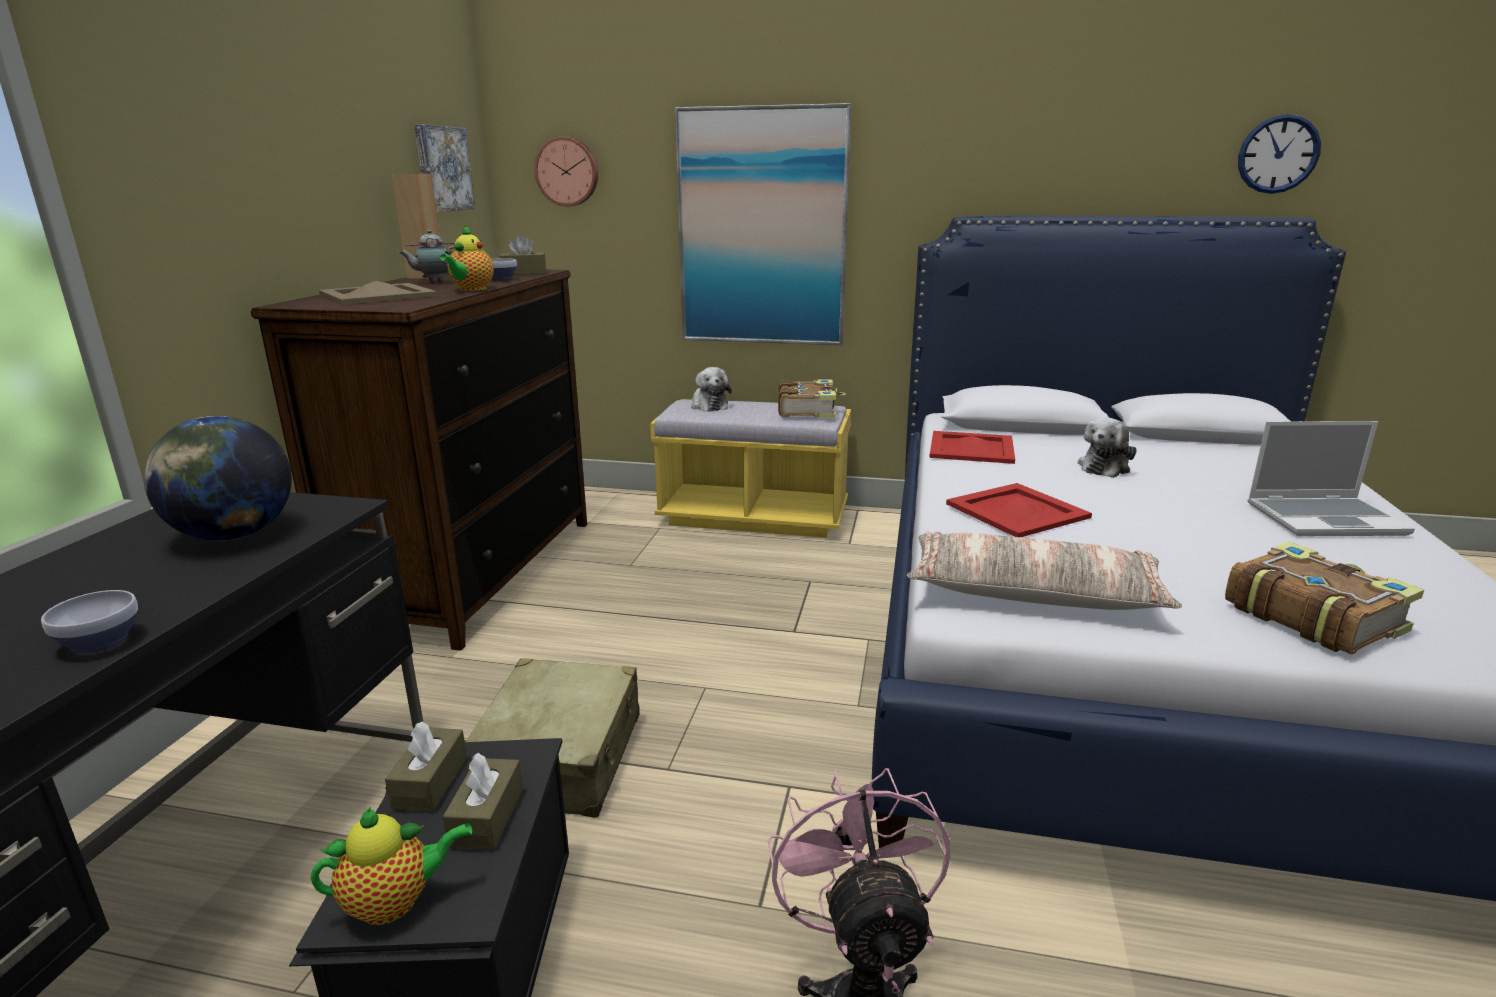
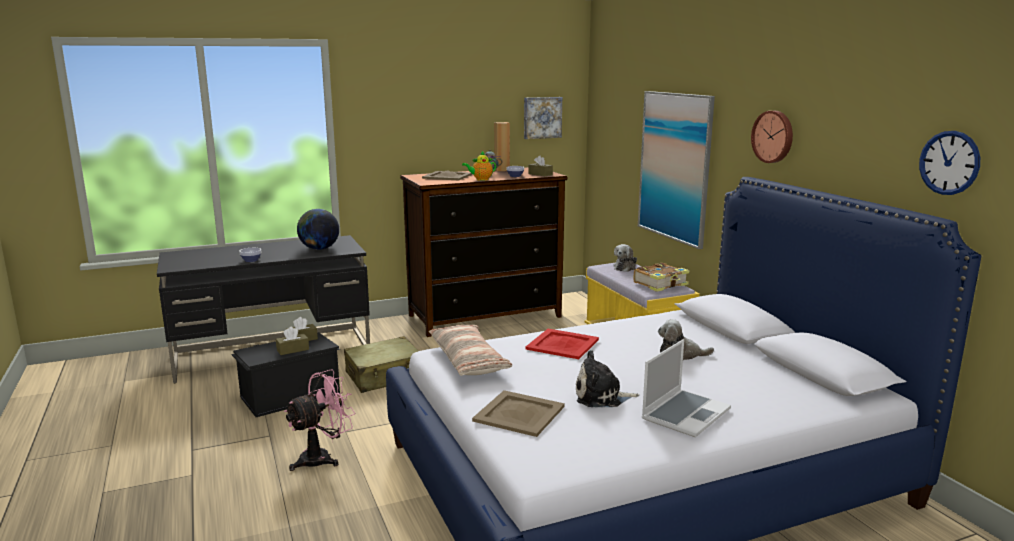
camera: 55 degrees right, 5 degrees down
teapot [311,807,472,925] -> none
wall clock [534,137,598,206] -> wall clock moved to [751,111,793,163]
red tray [929,431,1015,464] -> none
book [1225,542,1424,655] -> beige tray [472,390,565,437]
laptop [1247,421,1415,536] -> laptop turned 105 degrees counterclockwise [642,339,731,437]
none -> plush toy [576,350,639,407]

